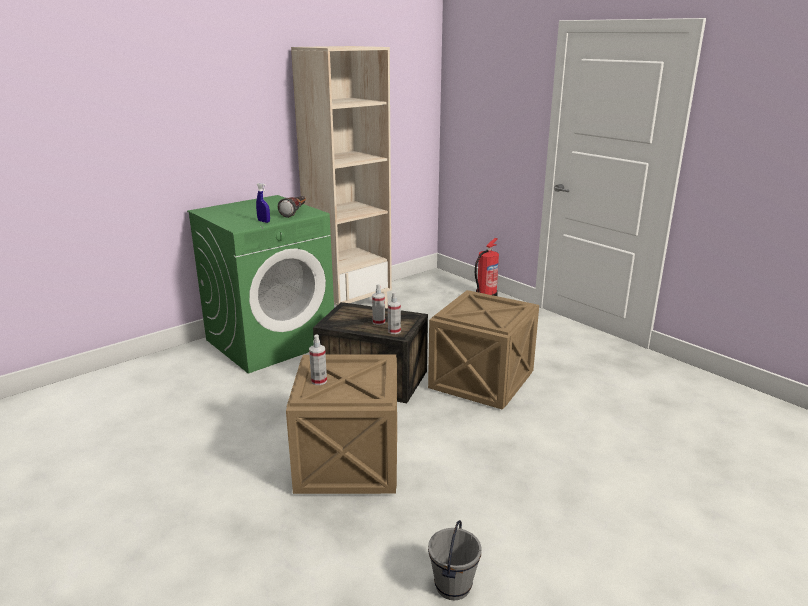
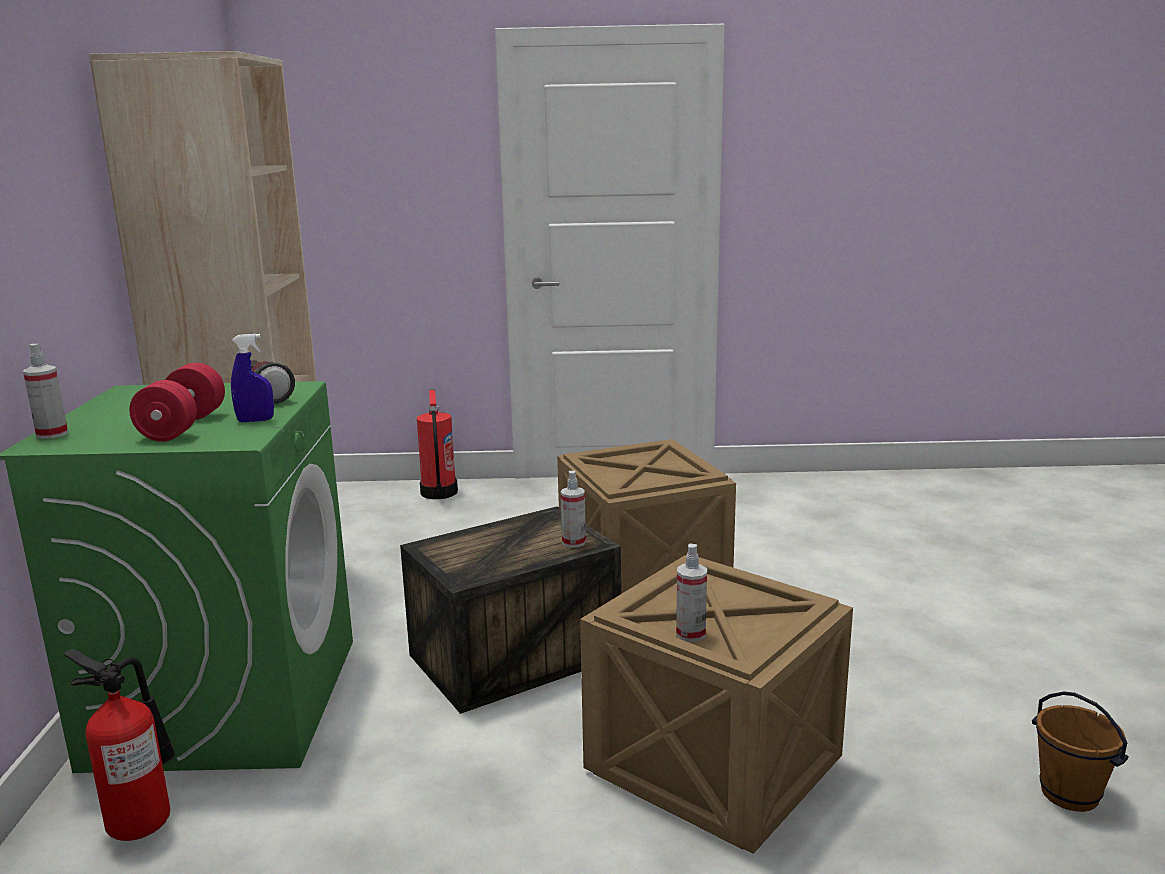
camera: 50 degrees left, 5 degrees down
spray bottle [372,284,385,325] -> spray bottle moved to [23,344,68,439]
grey bucket [428,520,482,600] -> brown bucket [1032,692,1129,812]
none -> fire extinguisher [64,649,175,841]
none -> red dumbbell [129,362,225,442]

